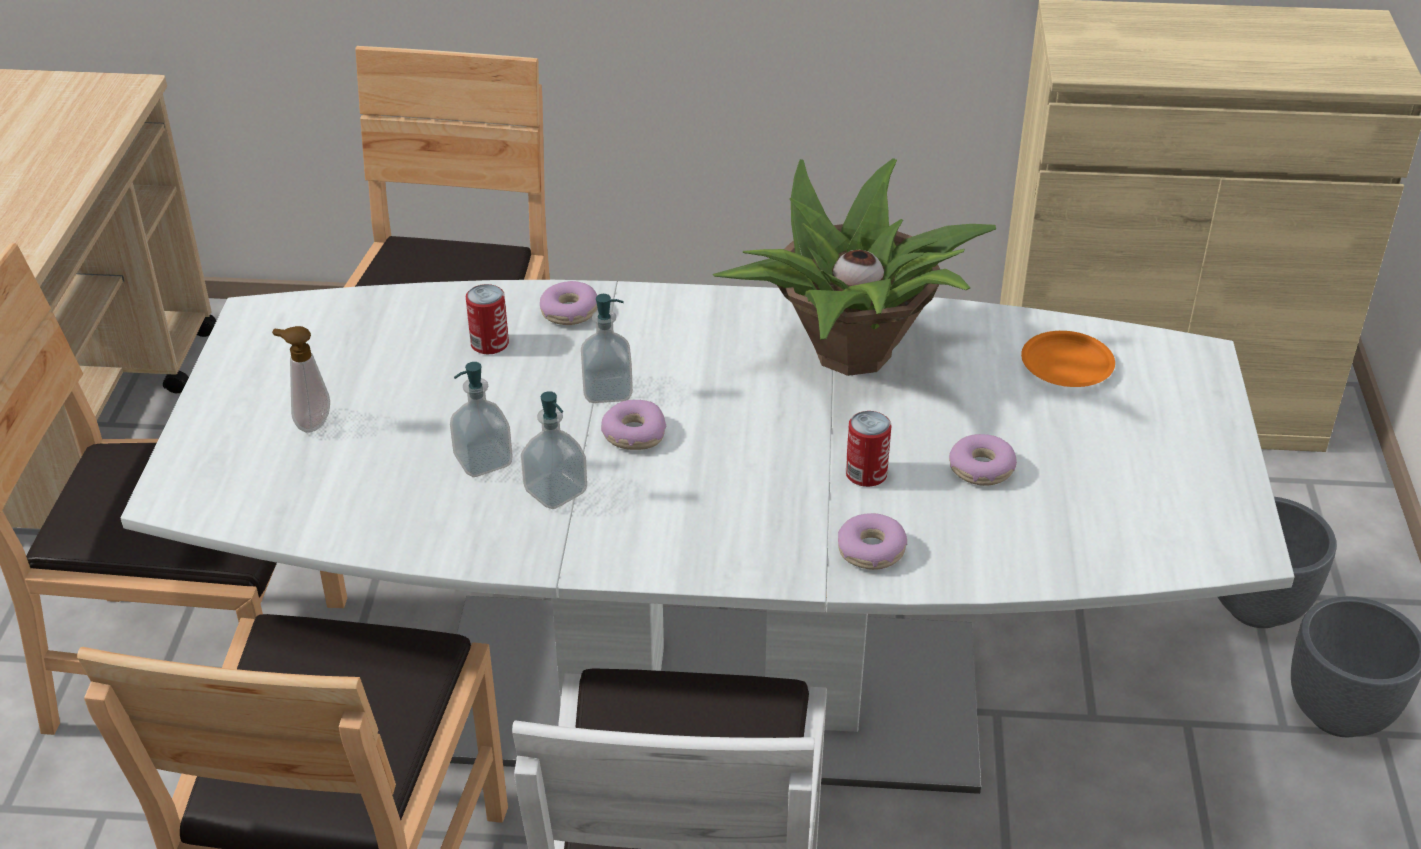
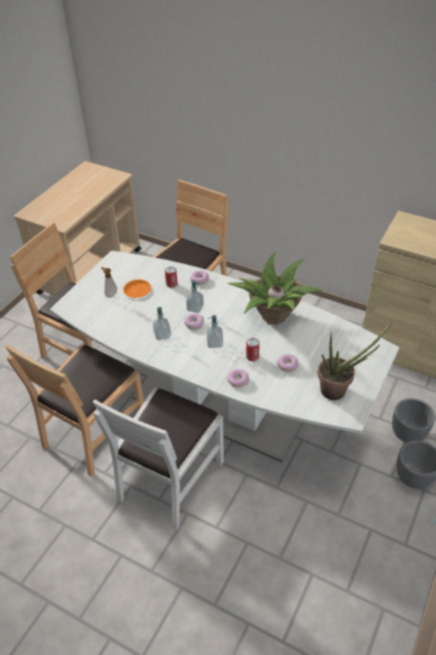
camera: 25 degrees right, 5 degrees up
soap dispenser [450,362,513,477] -> soap dispenser moved to [206,315,223,348]
orange plate [1021,331,1115,387] -> orange plate moved to [123,279,151,298]
none -> potted plant [318,323,392,400]

